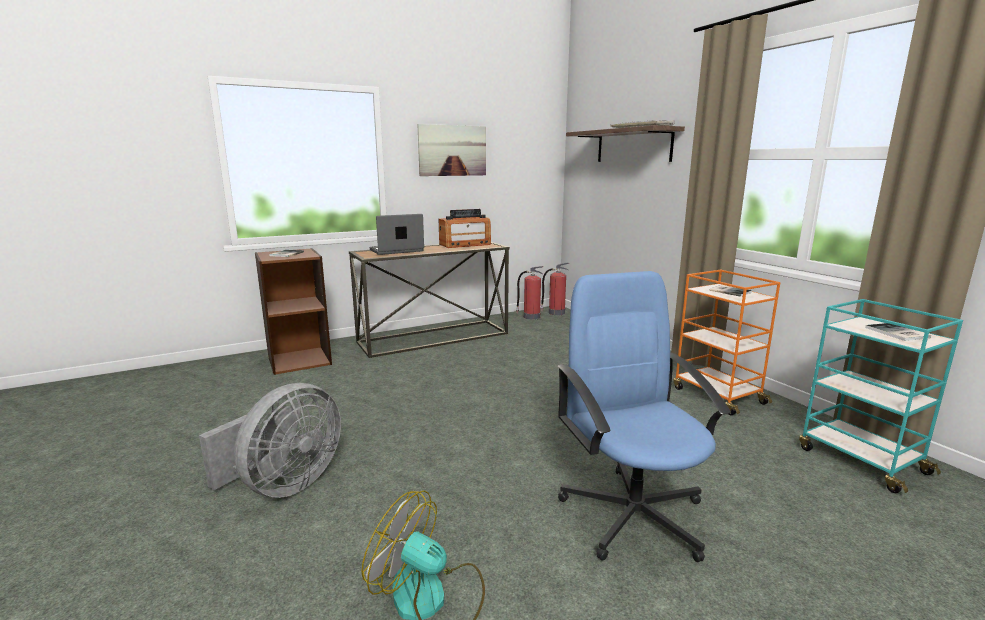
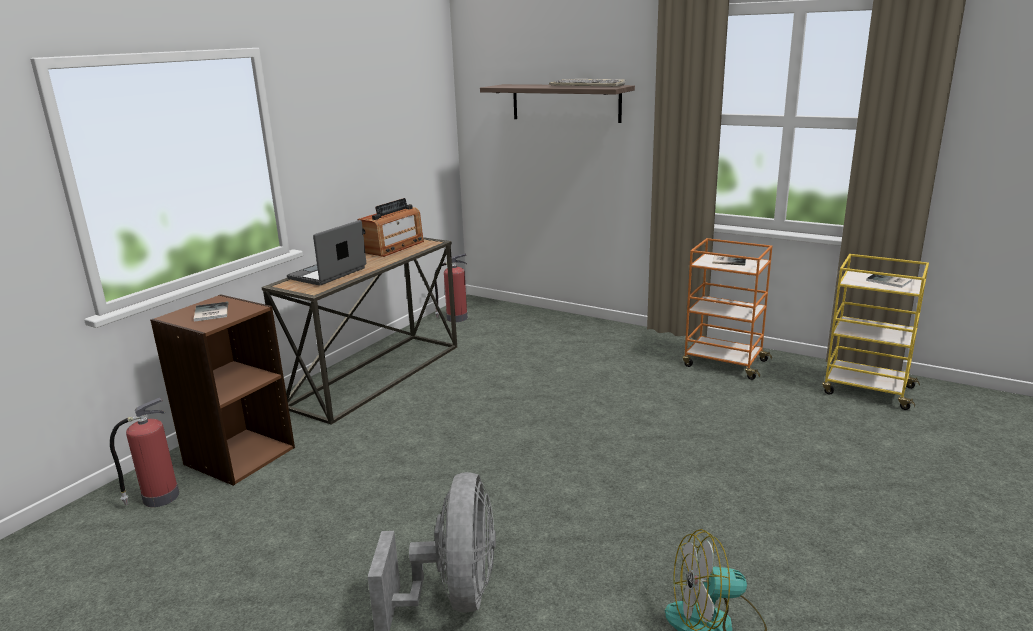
camera: 30 degrees left, 5 degrees up
picture [417,124,486,176] -> none
fire extinguisher [540,262,569,315] -> fire extinguisher moved to [110,398,179,507]
blue office chair [557,271,731,562] -> none
turquoise cart [799,299,963,493] -> yellow cart [822,254,929,410]

